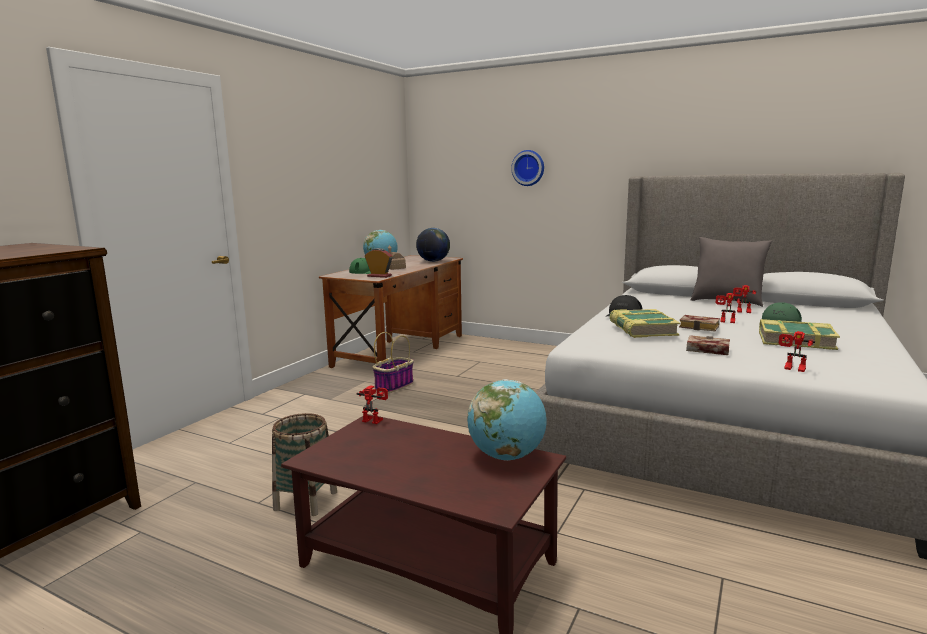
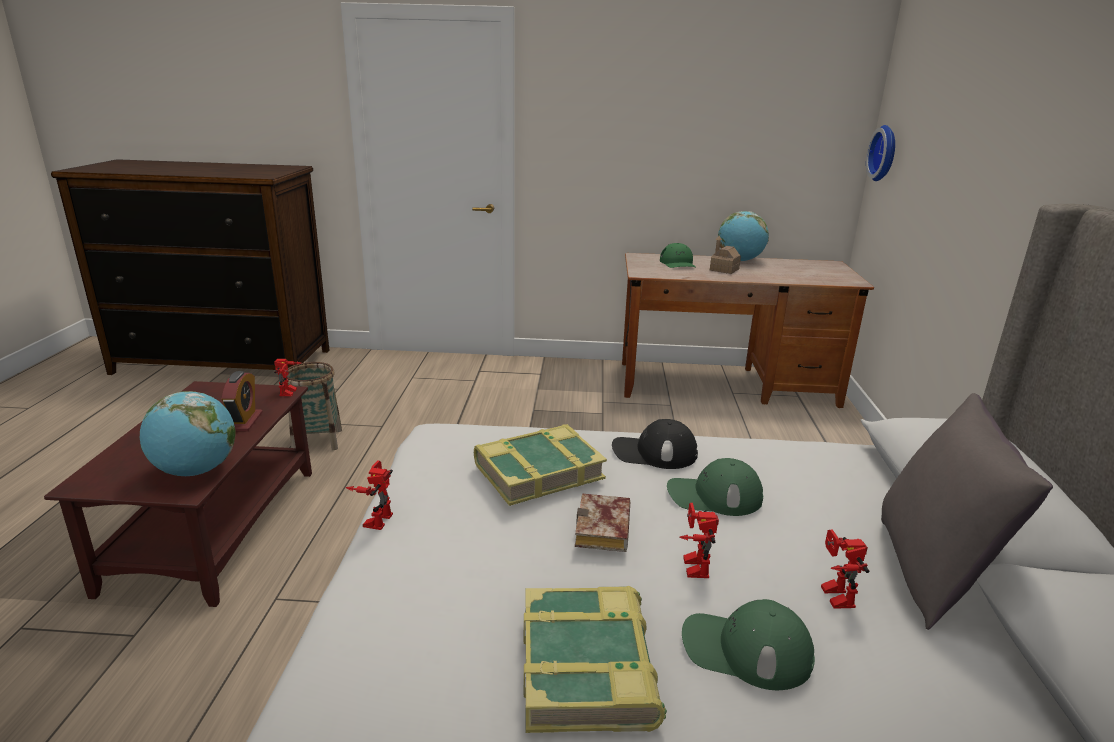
camera: 65 degrees right, 10 degrees up
alarm clock [365,248,392,278] -> alarm clock moved to [221,371,263,431]
basket [373,332,414,393] -> none
globe [416,228,450,262] -> none
wall clock [511,150,544,186] -> wall clock moved to [866,125,895,181]
book [686,335,730,355] -> none
toy robot [778,331,815,372] -> toy robot moved to [346,461,393,530]
none -> green cap [667,458,763,516]

